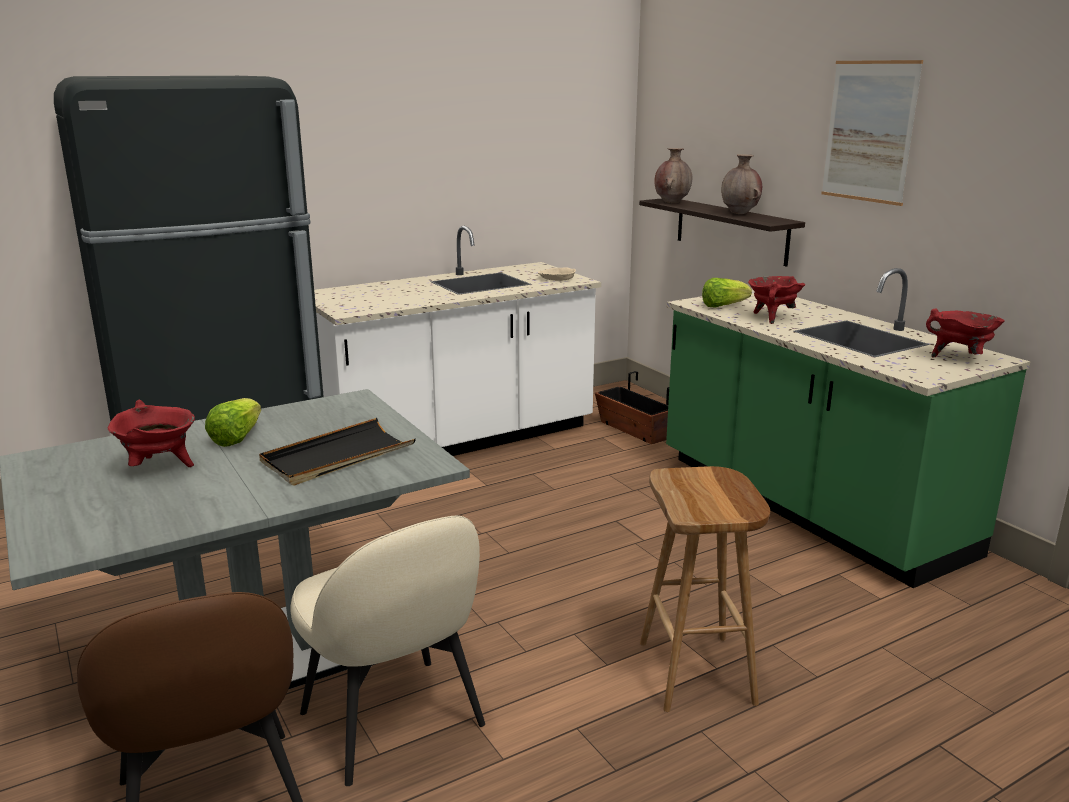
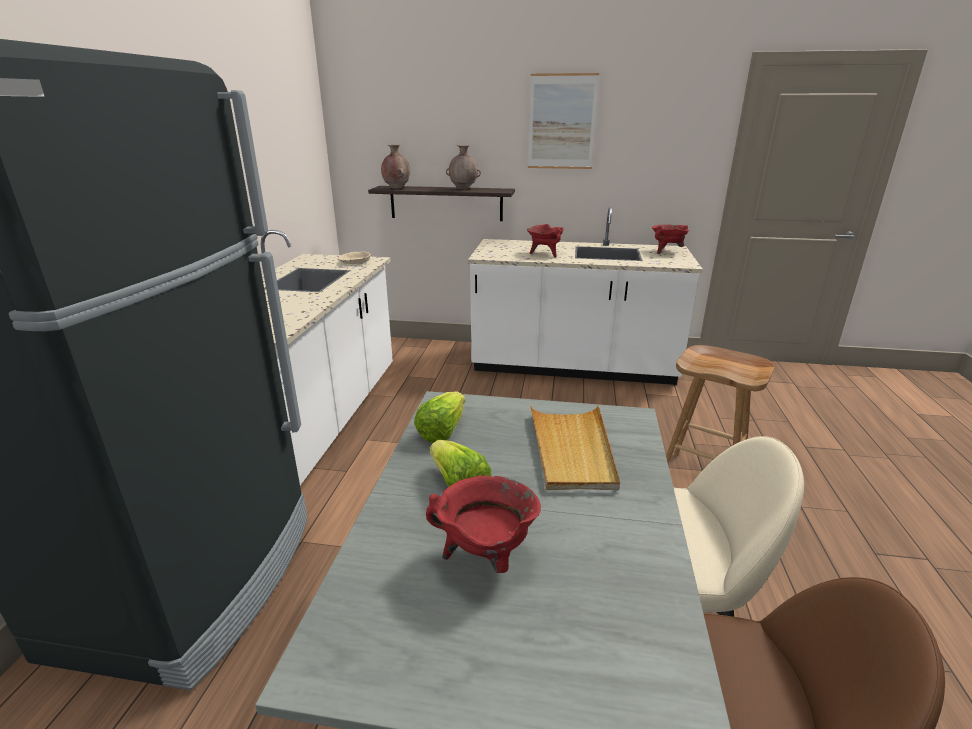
camera: 50 degrees left, 5 degrees up
black tray [259,418,416,486] -> beige tray [530,405,620,490]
planter [595,371,669,444] -> none
green counter [666,268,1030,588] -> white counter [468,207,703,385]
lettuce [702,278,752,308] -> lettuce moved to [414,392,465,443]

